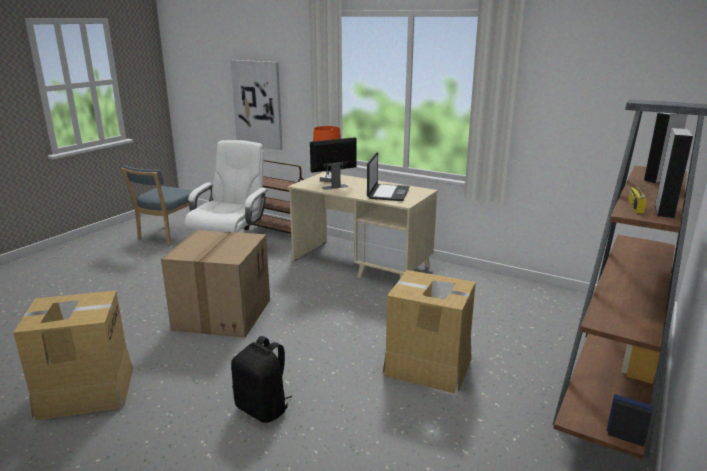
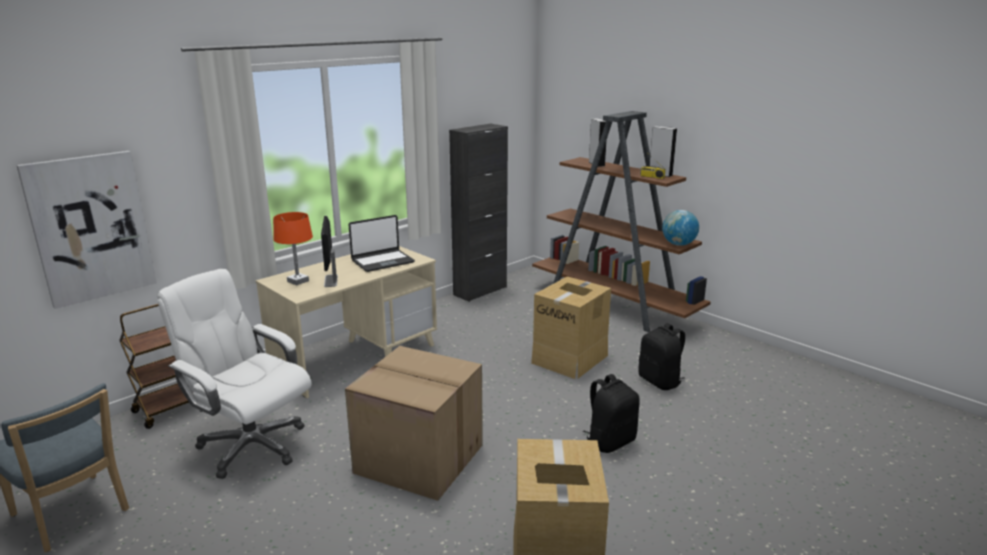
camera: 75 degrees left, 0 degrees up
laptop [367,152,410,201] -> laptop turned 120 degrees clockwise [349,215,415,272]
none -> black cabinet [449,123,508,302]
none -> black backpack [638,323,685,390]
none -> globe [662,210,699,246]

